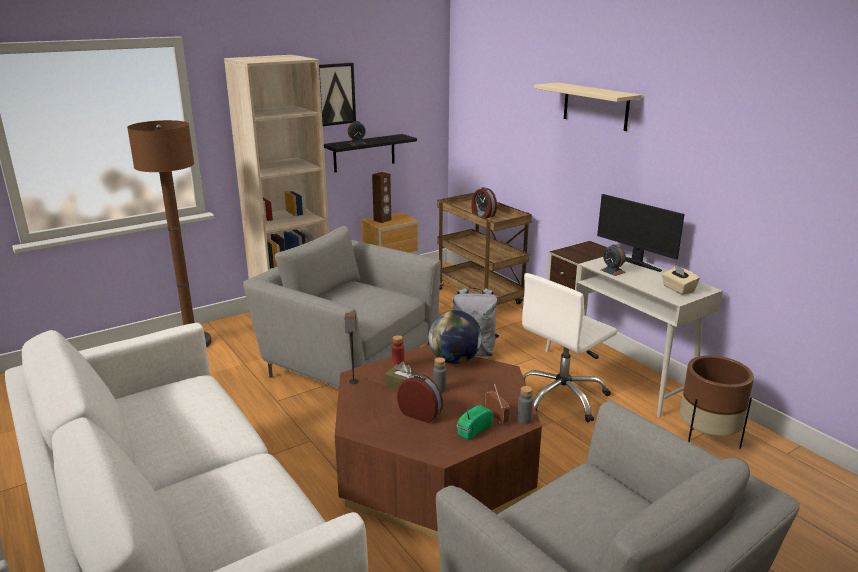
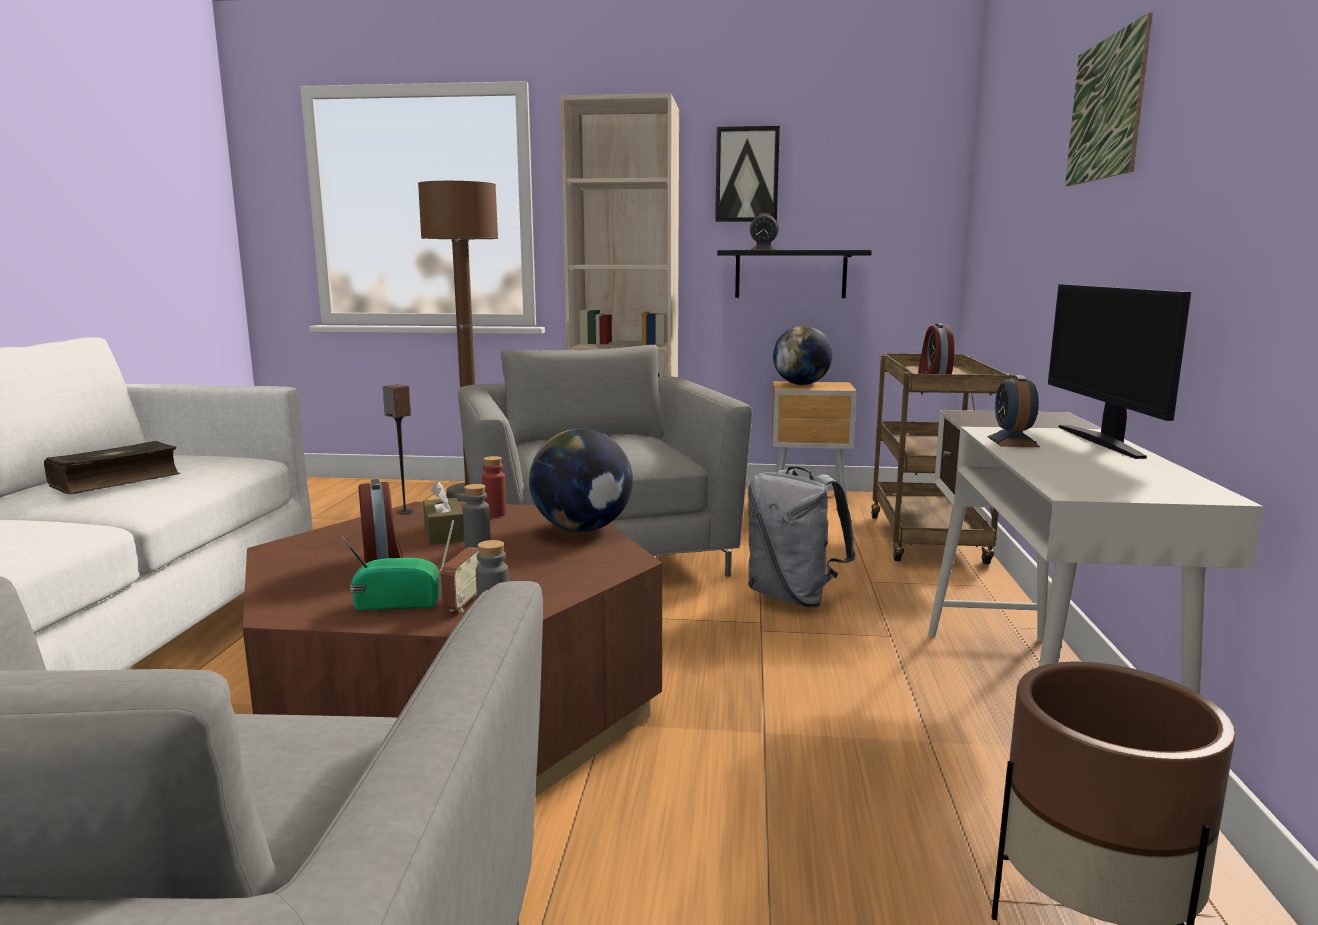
camera: 40 degrees right, 10 degrees down
brown speaker [372,172,391,223] -> globe [773,326,833,385]
white office chair [522,273,617,422] -> none
beige shelf [534,82,642,131] -> picture [1065,13,1152,186]
beige tissue box [662,265,700,295] -> none
none -> book [44,441,180,494]

